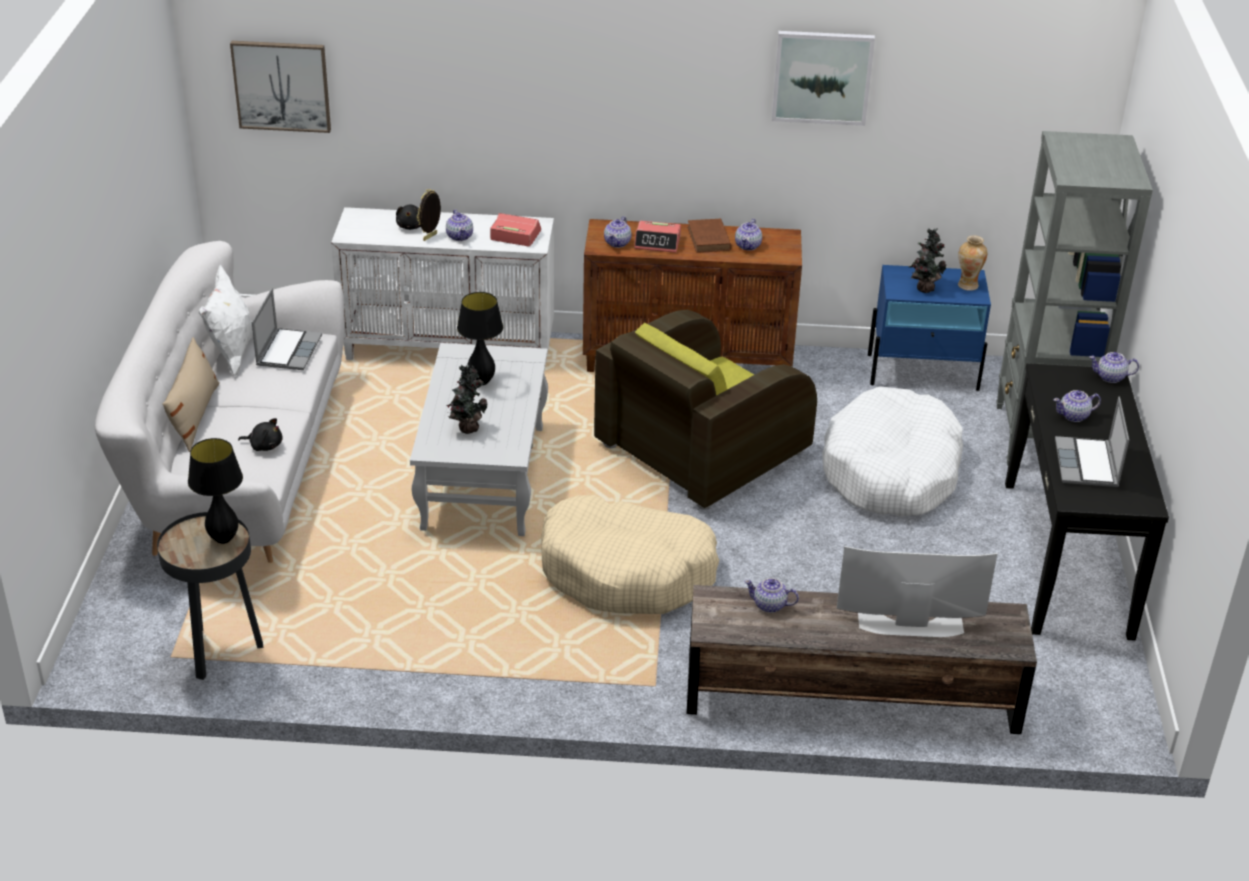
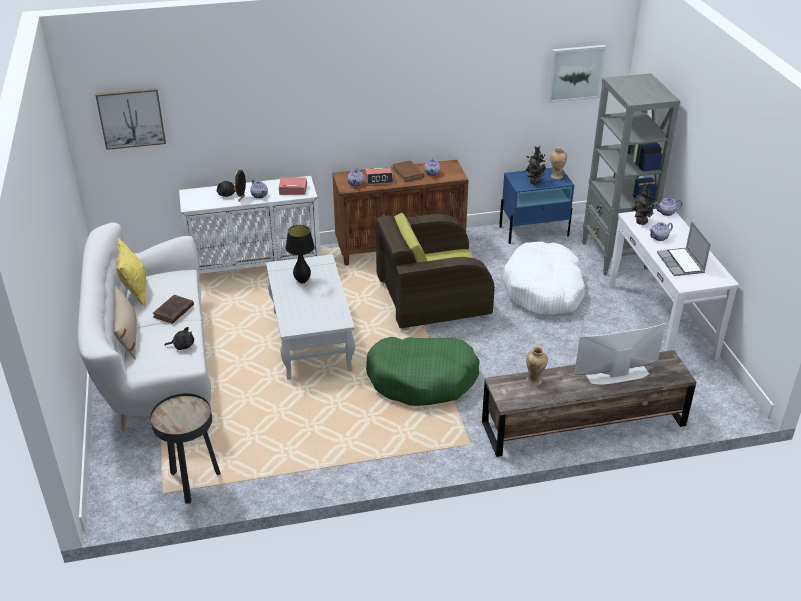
camera: 15 degrees left, 0 degrees up
black table lamp [188,438,243,544] -> none
white pillow [199,265,253,377] -> yellow pillow [117,237,146,306]
laptop [252,288,322,370] -> none
potted plant [447,365,488,434] -> potted plant moved to [631,183,656,225]
beige dog bed [541,495,719,614] -> green dog bed [366,337,480,406]
brown armchair [594,310,817,510] -> brown armchair turned 45 degrees clockwise [376,213,495,330]
teapot [744,578,799,613] -> vase [526,346,548,386]
picture [772,31,875,126] -> picture moved to [547,45,606,103]
black console table [1005,363,1169,640] -> white console table [608,209,739,360]
none -> brown book [153,295,194,324]

